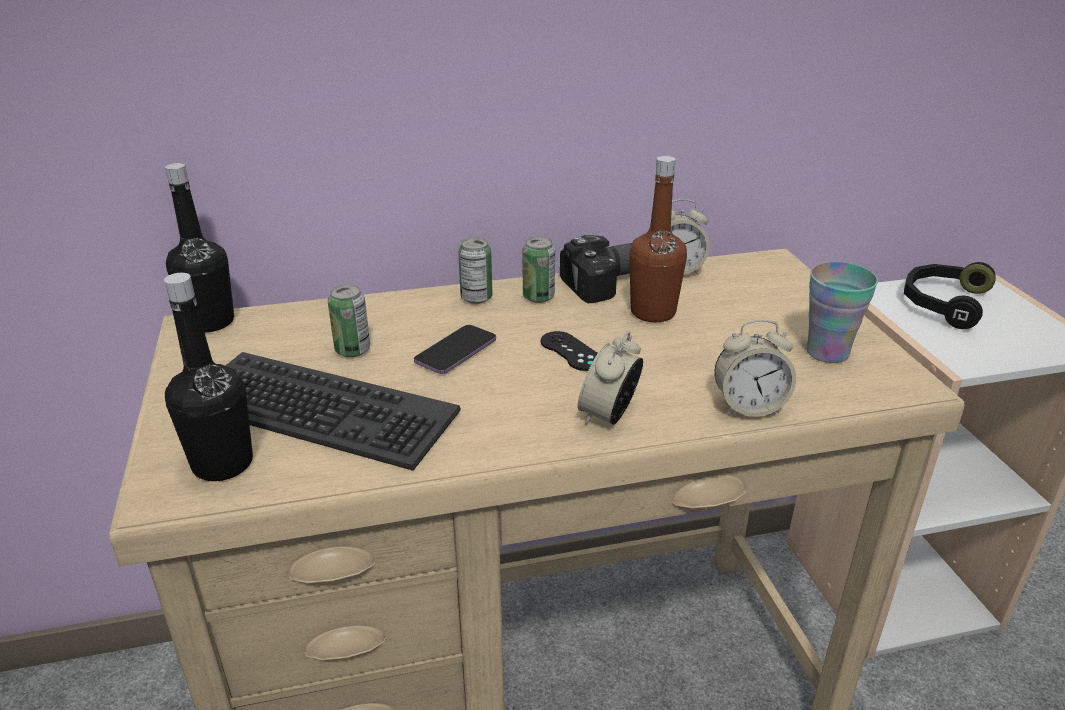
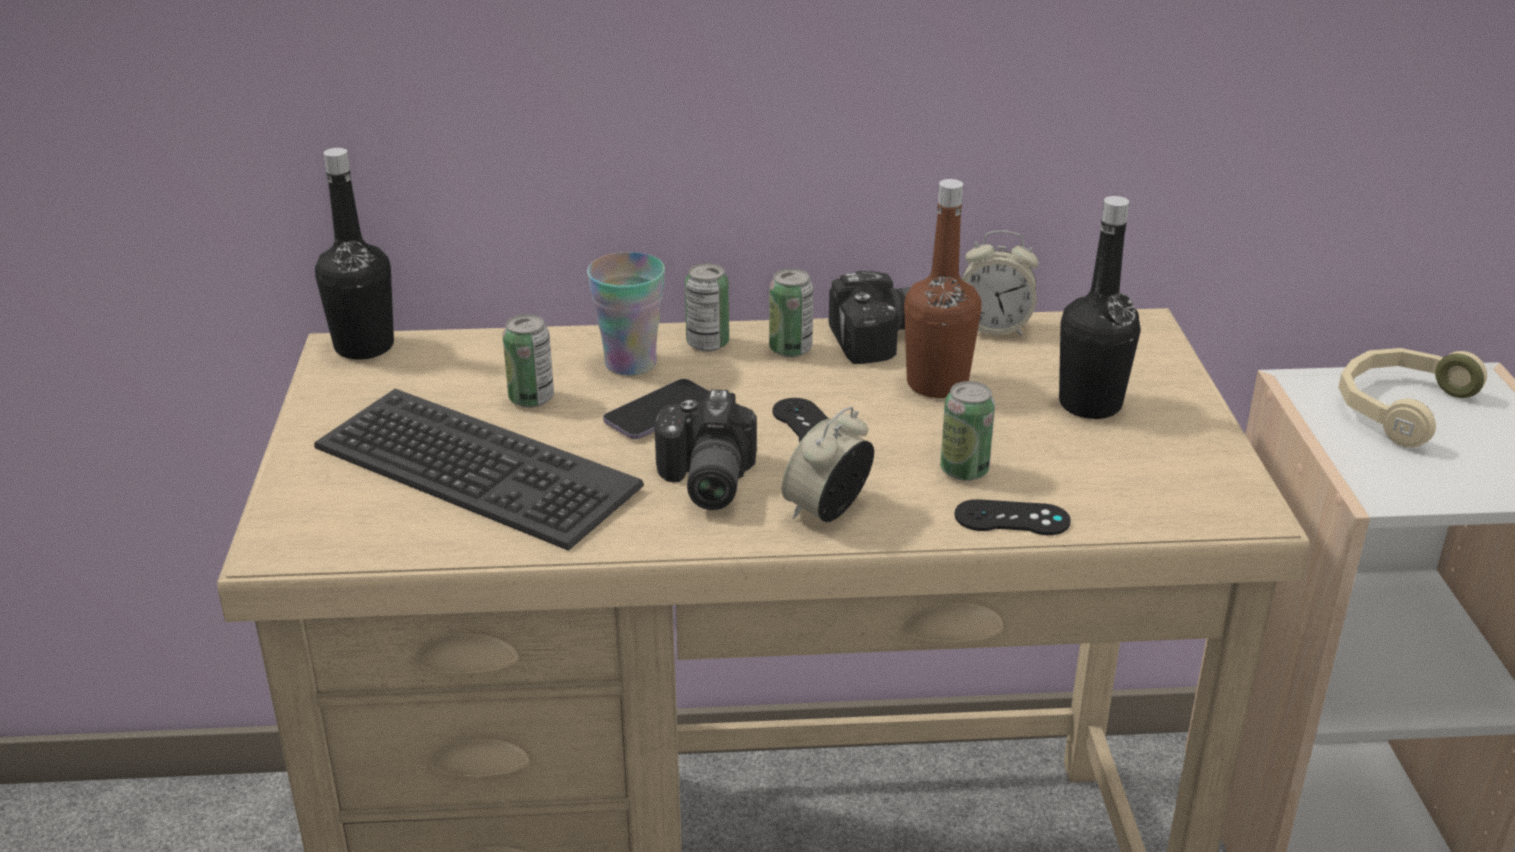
camera: 10 degrees right, 0 degrees up
black bottle [164,273,253,481] -> black bottle moved to [1059,196,1141,419]
alarm clock [714,320,796,417] -> black game controller [954,499,1071,535]
cup [806,262,878,363] -> cup moved to [587,252,665,376]
black headphones [904,262,996,329] -> beige headphones [1339,348,1487,448]
none -> camera [654,390,757,510]
none -> can [940,381,995,481]

